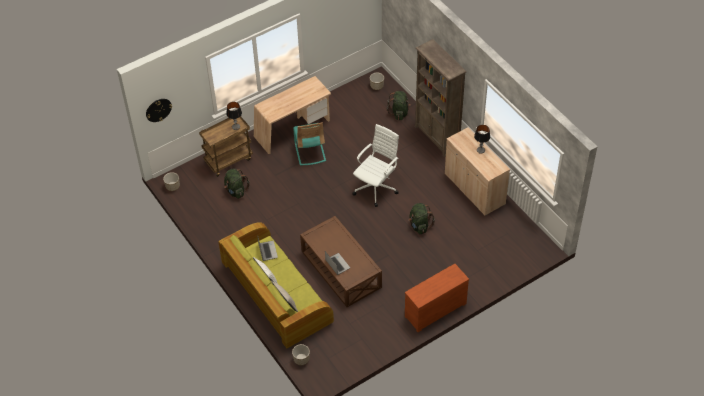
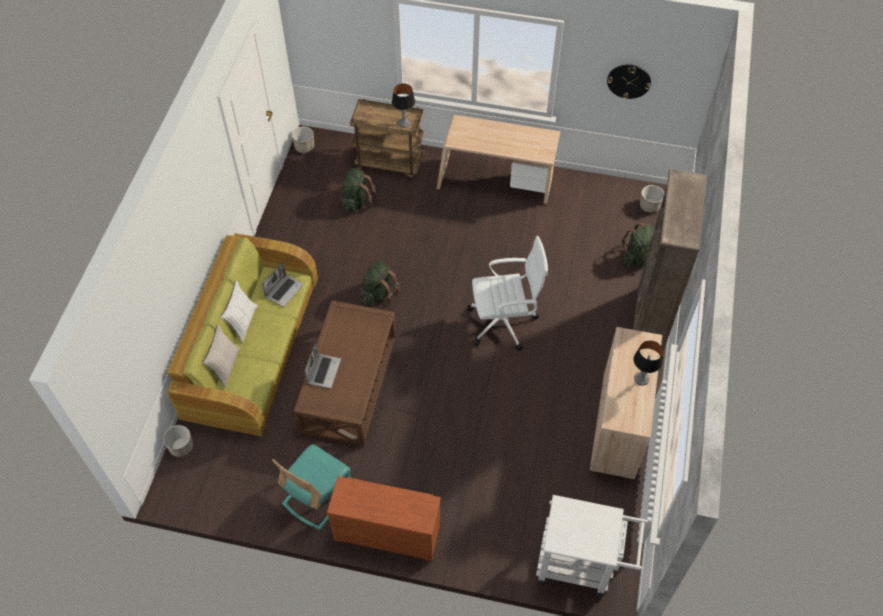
camera: 45 degrees right, 5 degrees up
wall clock [146,99,172,122] -> wall clock moved to [607,64,651,99]
turquoise chair [293,122,326,166] -> turquoise chair moved to [272,444,351,530]
green backpack [408,203,435,234] -> green backpack moved to [361,261,400,306]
none -> white cart [536,495,647,597]

